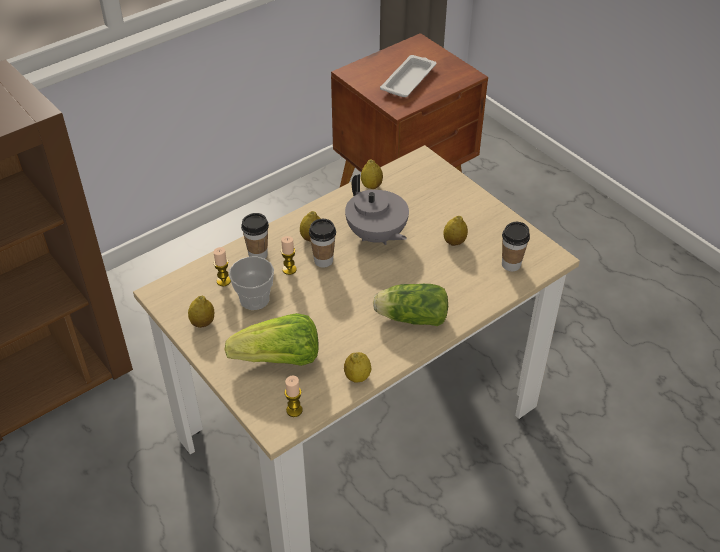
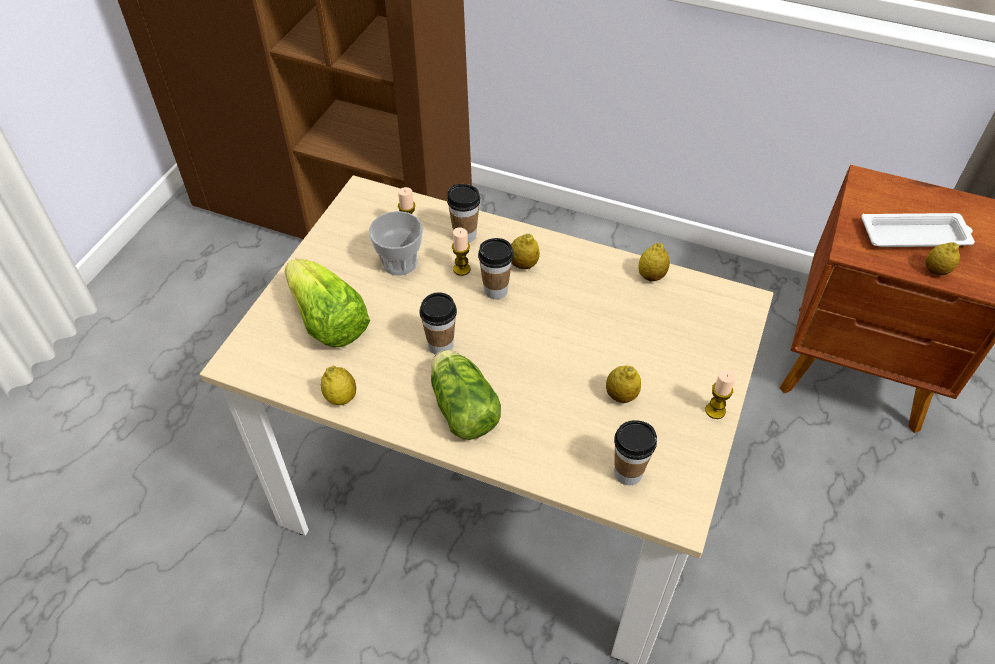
camera: 60 degrees right, 5 degrees up
lemon [188,296,214,328] -> lemon moved to [925,242,960,275]
candle [284,376,303,417] -> candle moved to [705,370,736,419]
grey teapot [345,174,409,245] -> none
none -> cup [419,292,457,355]

